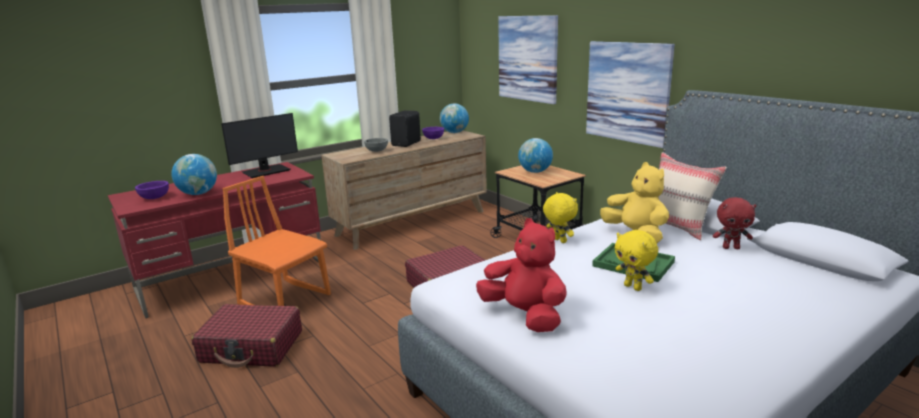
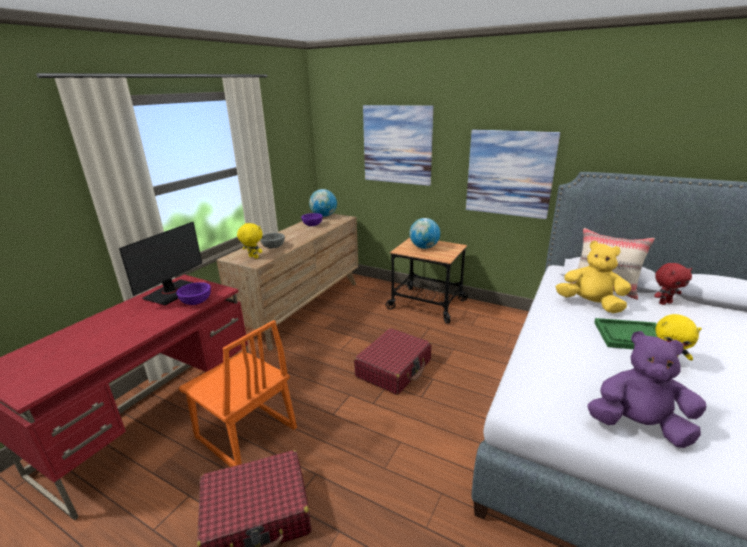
camera: 25 degrees left, 5 degrees up
purple bowl [135,181,169,199] -> purple bowl moved to [176,282,211,305]
globe [171,154,217,195] -> none
orange chair [222,176,331,306] -> orange chair turned 150 degrees counterclockwise [179,320,297,467]
black speaker [389,110,421,147] -> none
red plush toy [476,218,567,332] -> purple plush toy [588,331,706,448]
yellow plush toy [543,192,578,243] -> yellow plush toy moved to [237,223,263,259]

